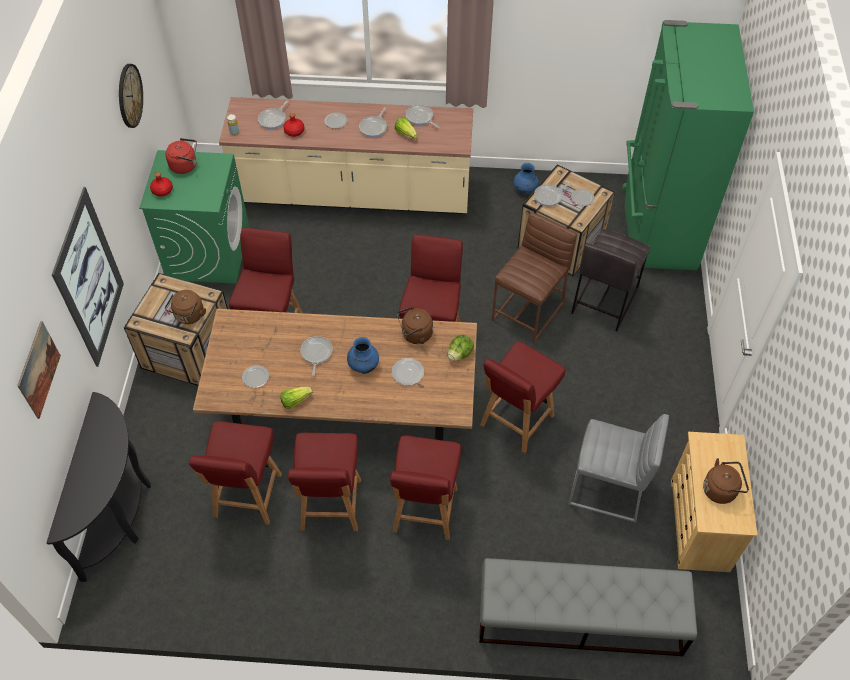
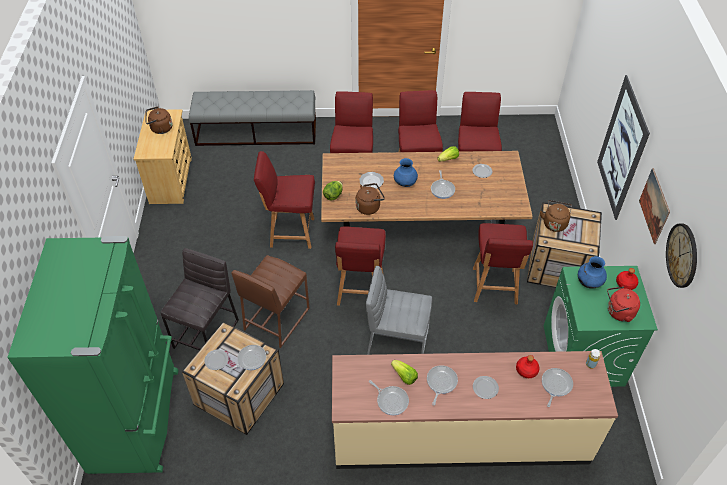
camera: 175 degrees right, 5 degrees down
picture [17,321,61,419] -> picture moved to [639,168,670,244]
black console table [46,392,151,582] -> none
red chair [480,341,566,453] -> red chair turned 120 degrees counterclockwise [254,151,315,249]
blue vase [513,163,539,194] -> blue vase moved to [578,256,607,289]
grey stool [568,414,669,522] -> grey stool moved to [366,266,432,355]

